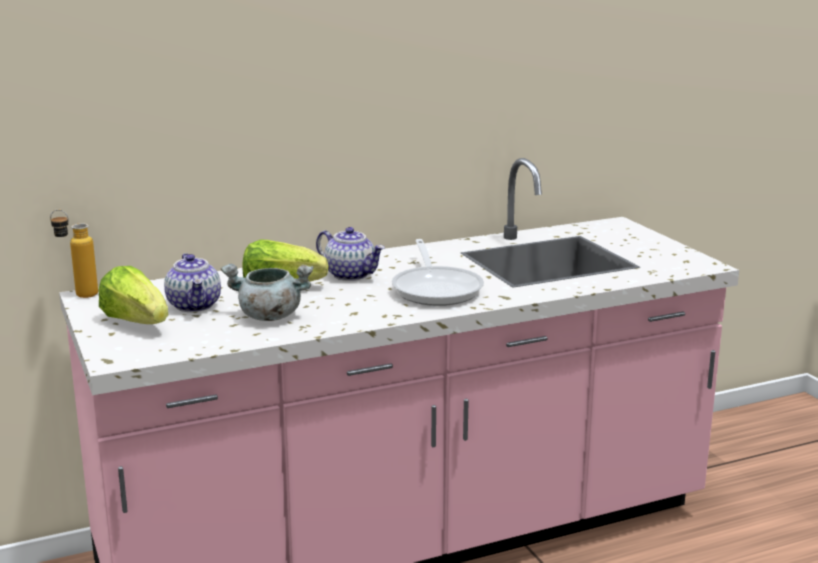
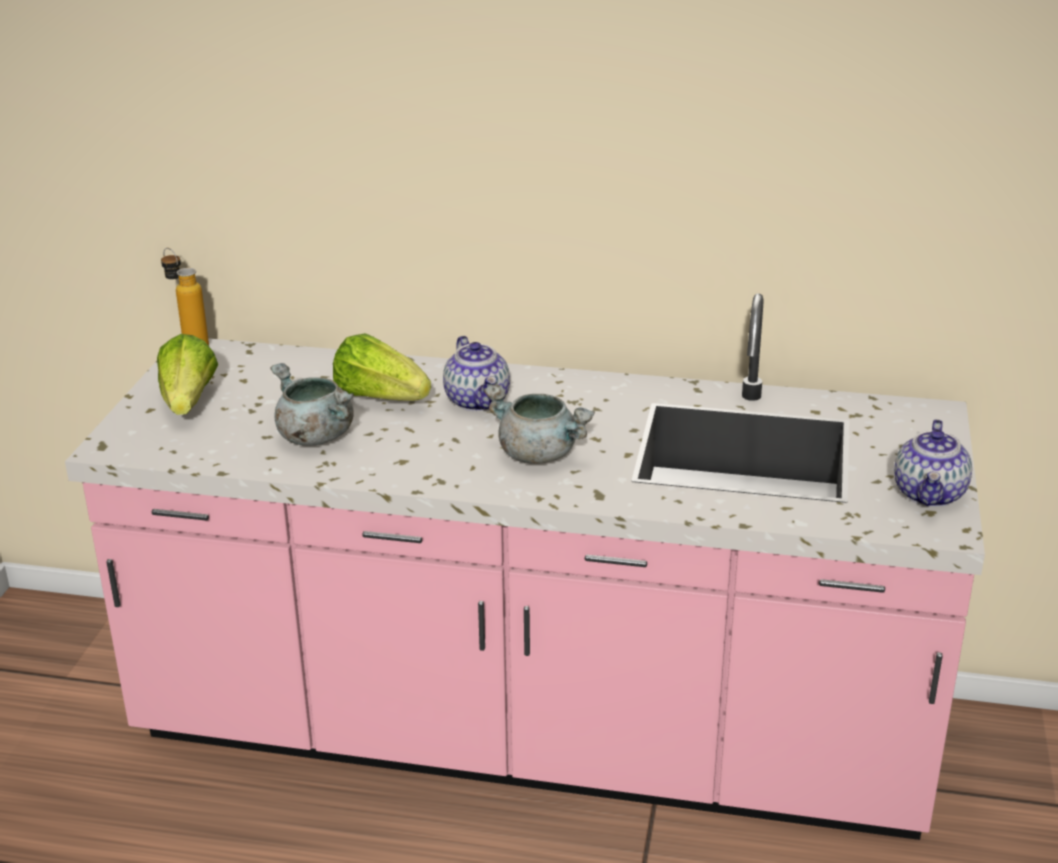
camera: 35 degrees right, 10 degrees up
teapot [164,253,221,312] -> teapot moved to [894,419,972,507]
frying pan [392,239,484,306] -> grey cooking pot [484,384,595,464]

